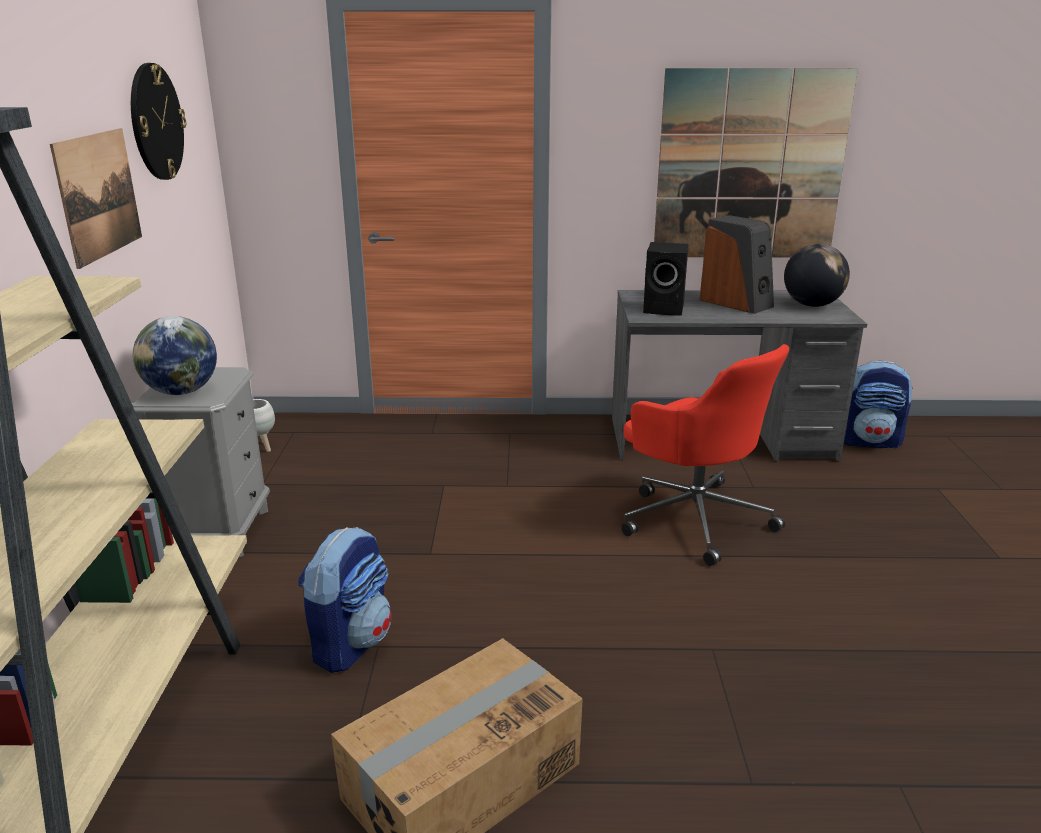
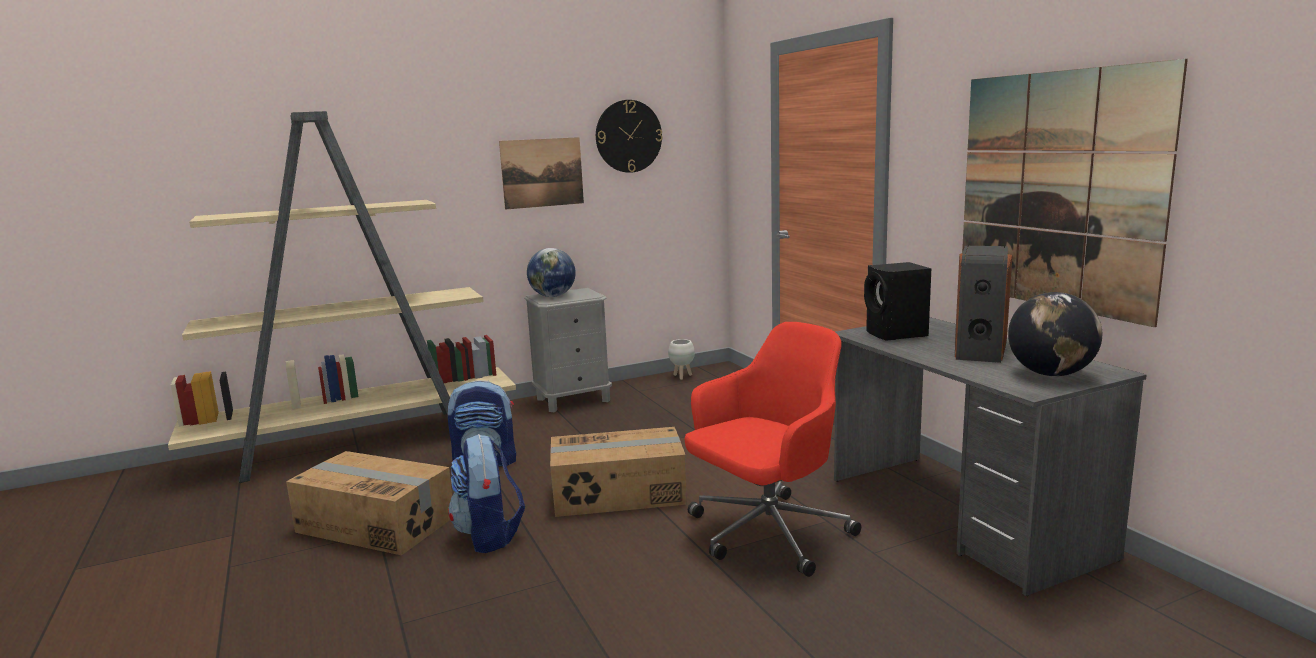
camera: 65 degrees right, 10 degrees down
red office chair [621,344,789,566] -> red office chair turned 150 degrees counterclockwise [685,322,861,577]
backpack [844,360,913,449] -> backpack moved to [448,434,525,553]
none -> cardboard box [550,427,686,517]

